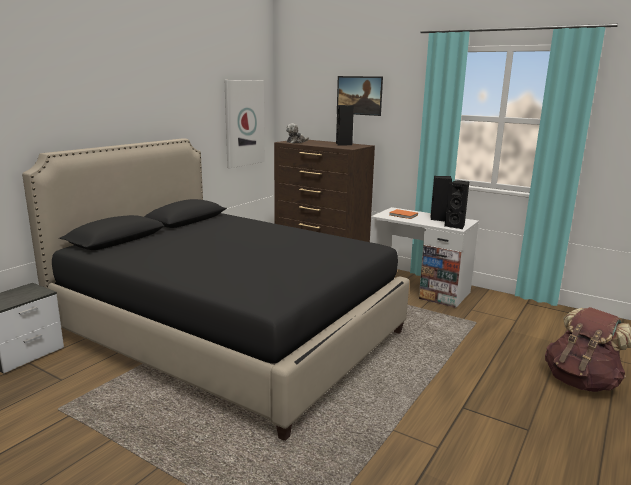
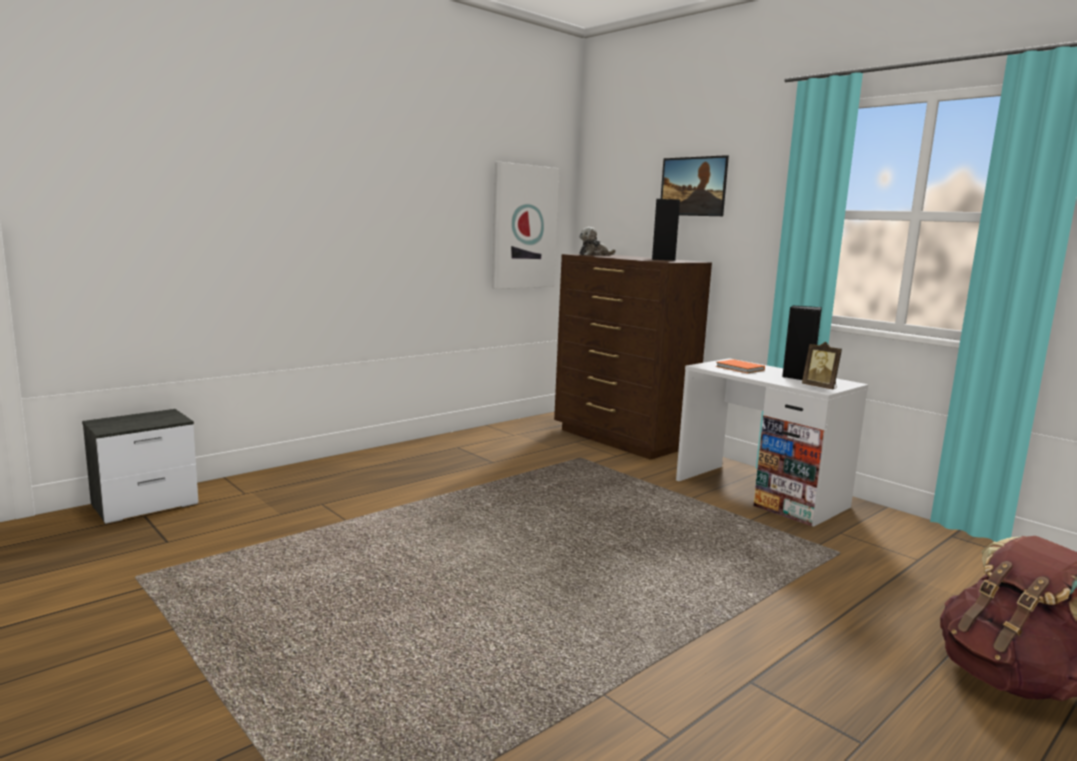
camera: 15 degrees right, 5 degrees down
black bed [22,138,409,441] -> none
black speaker [444,180,469,229] -> picture frame [802,342,842,389]

